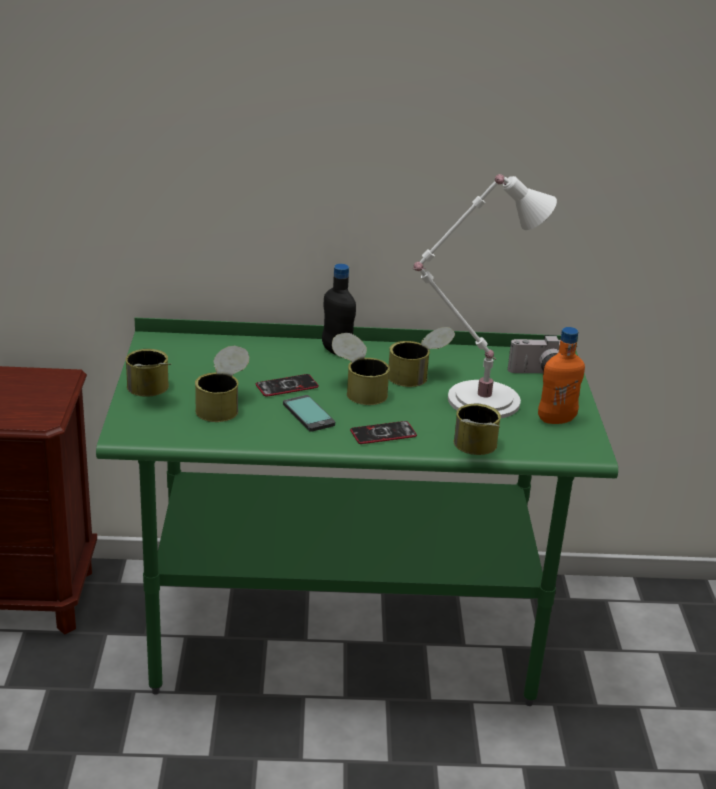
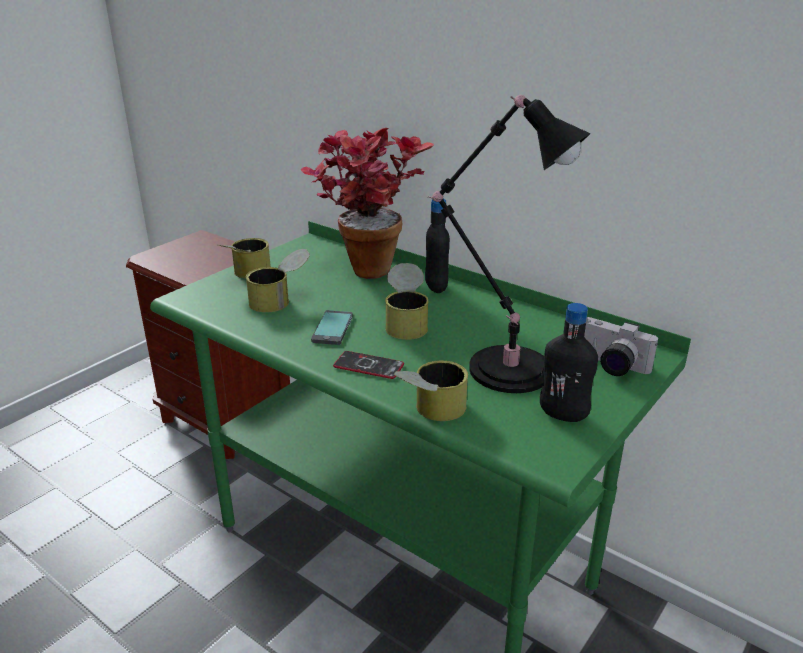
camera: 40 degrees right, 0 degrees up
phone [256,374,319,397] -> none
can [389,327,455,387] -> none
white table lamp [412,174,557,418] -> black table lamp [428,95,591,393]
orange bottle [538,327,585,424] -> black bottle [540,303,598,422]
none -> potted plant [301,128,434,279]

